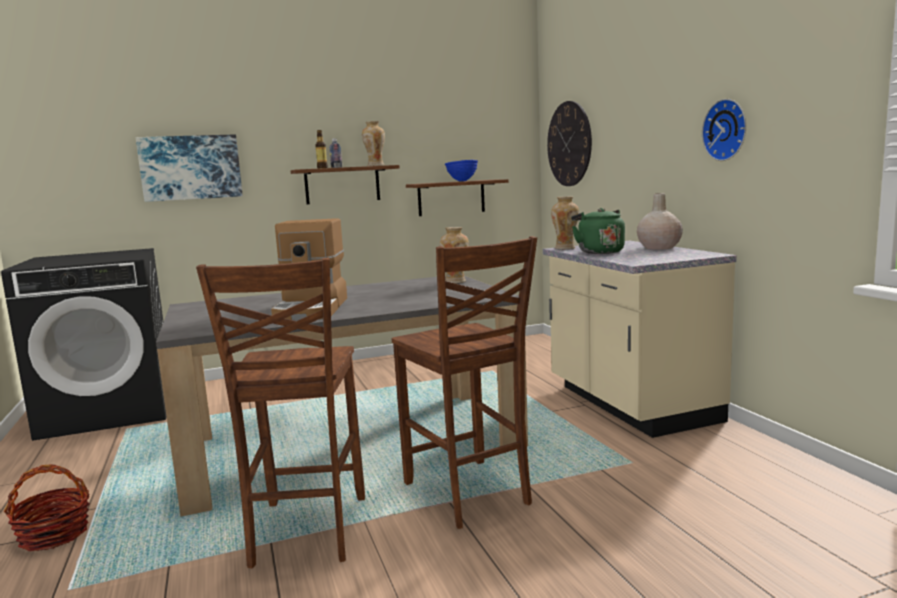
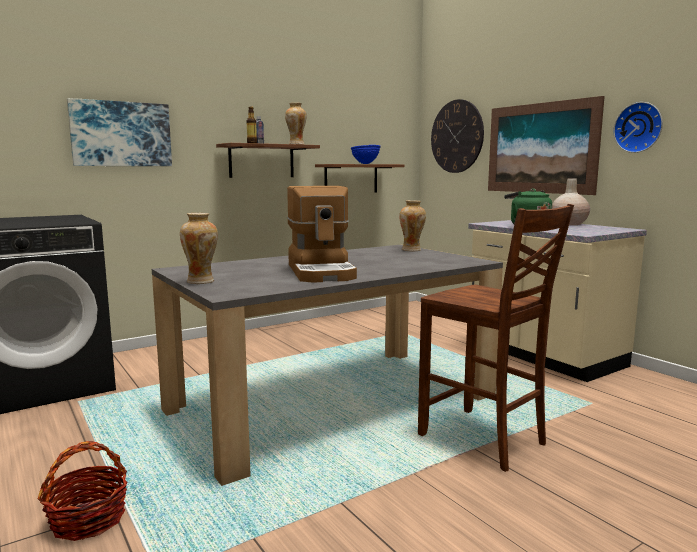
camera: 15 degrees left, 0 degrees up
brown chair [196,258,365,568] -> none
vase [551,196,579,249] -> vase moved to [180,213,218,284]
none -> picture [488,96,605,195]

